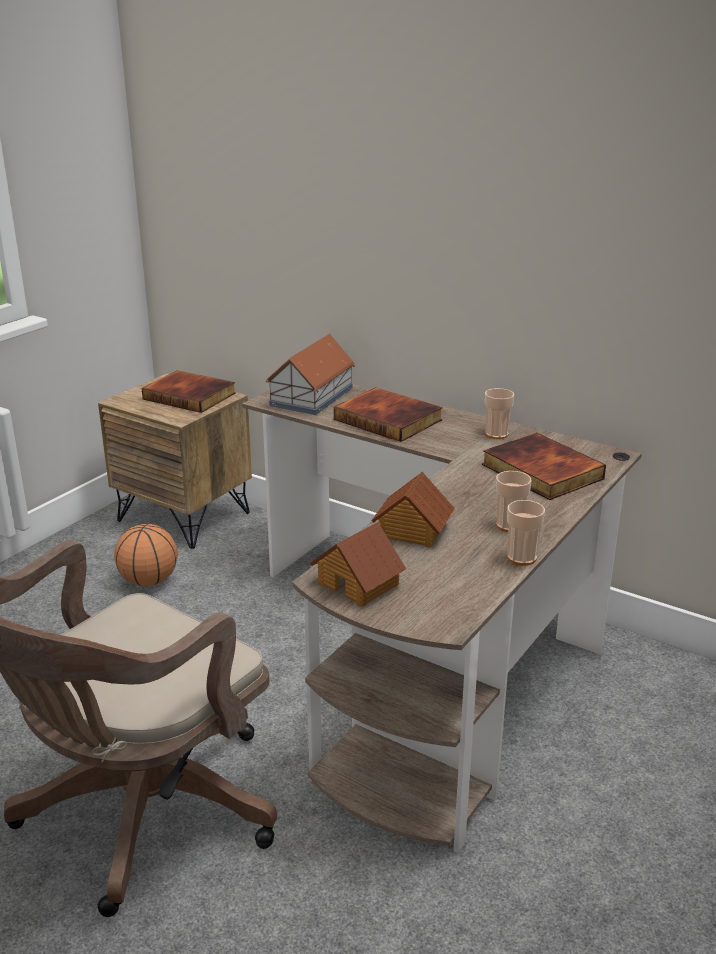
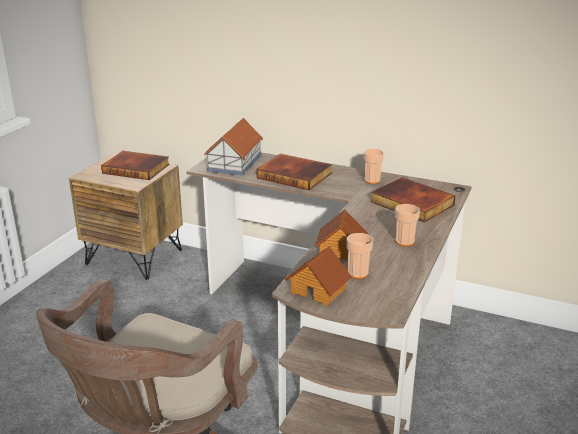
camera: 10 degrees left, 0 degrees up
basketball [114,524,178,586] -> none
cup [507,500,545,566] -> cup moved to [347,233,373,279]

